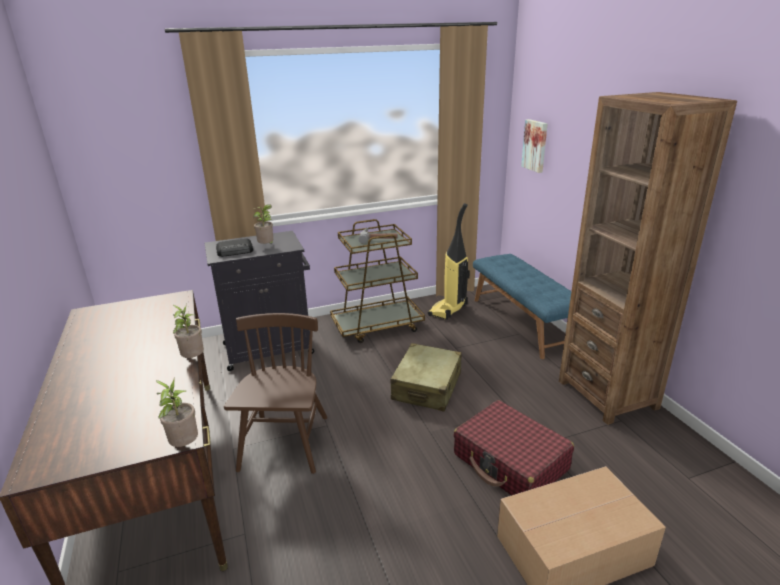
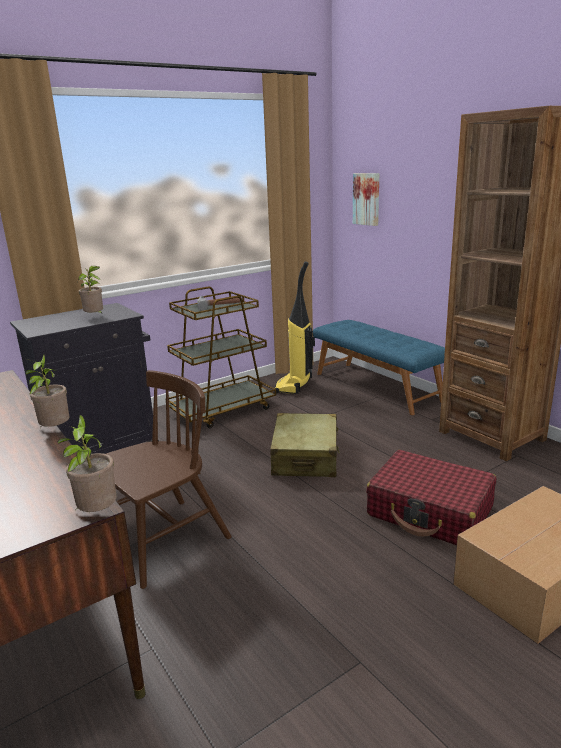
camera: 15 degrees left, 5 degrees down
radio [216,238,253,257] -> none
brown chair [224,313,327,474] -> brown chair turned 60 degrees clockwise [106,370,232,589]

